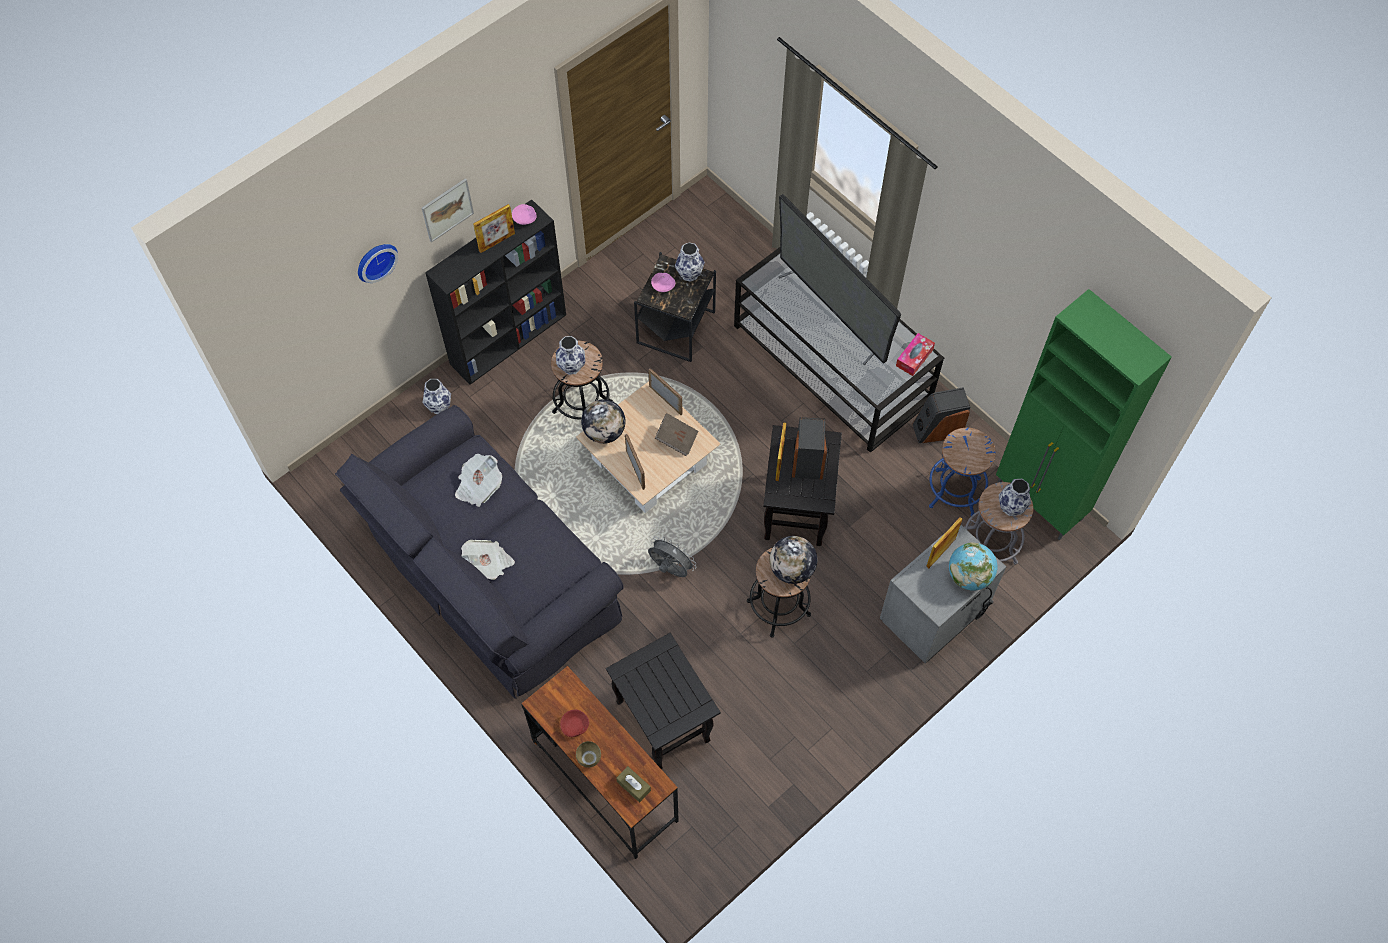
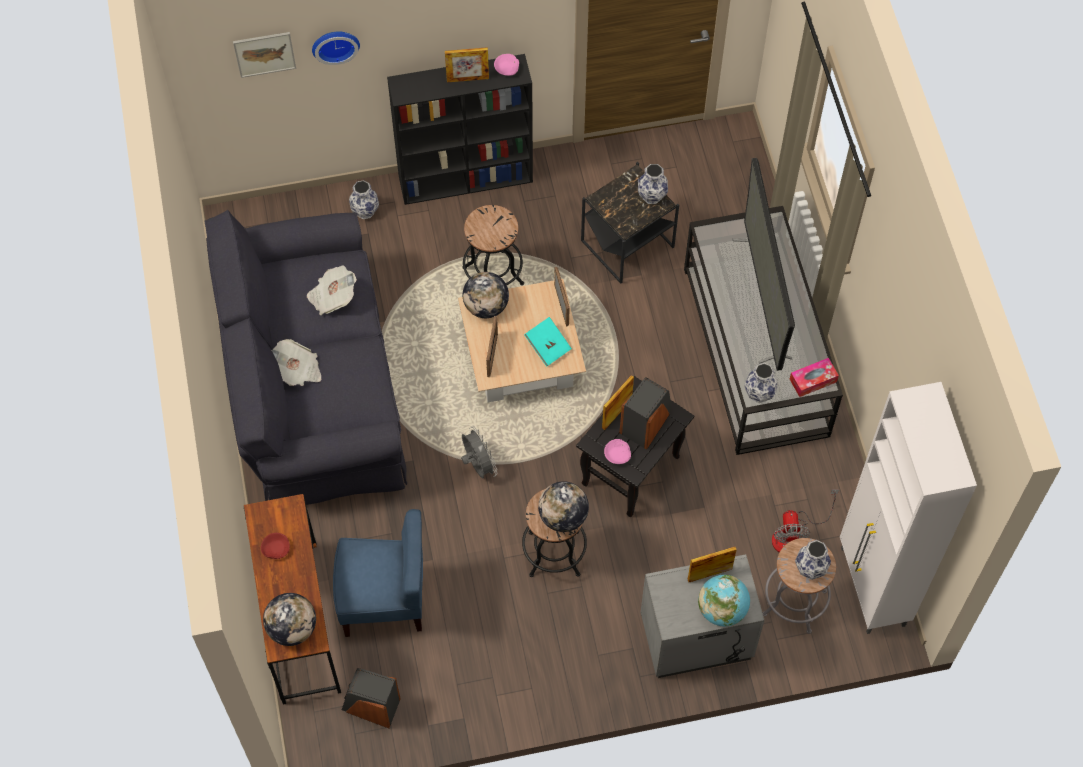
camera: 30 degrees right, 0 degrees up
picture [422,178,474,243] -> picture moved to [233,32,296,78]
vase [556,336,585,375] -> vase moved to [744,363,778,403]
brown bowl [576,741,601,768] -> none
black side table [606,633,721,769] -> blue chair [333,509,423,637]
brown tissue box [616,766,651,803] -> globe [263,593,316,646]
pink bowl [651,273,675,292] -> pink bowl moved to [604,439,631,464]
brown book [655,413,698,456] -> turquoise book [524,317,572,367]
speaker [913,387,970,443] -> speaker moved to [342,668,401,729]
blue stool [929,428,996,516] -> fan [772,489,839,553]
green cabinet [996,289,1172,541] -> white cabinet [840,382,977,634]

